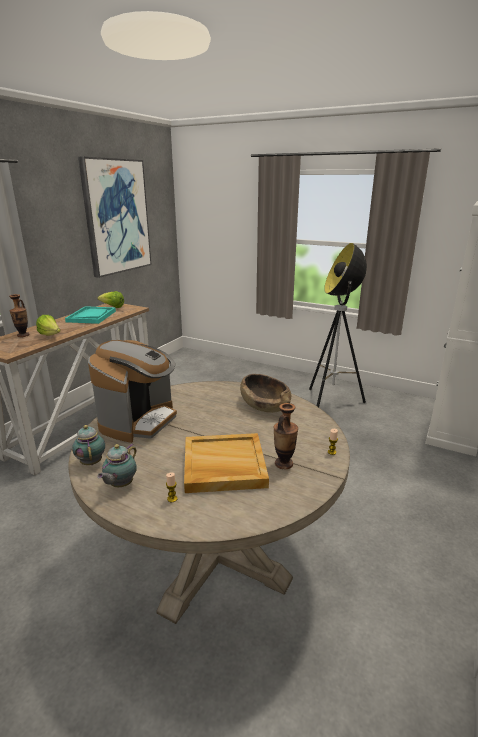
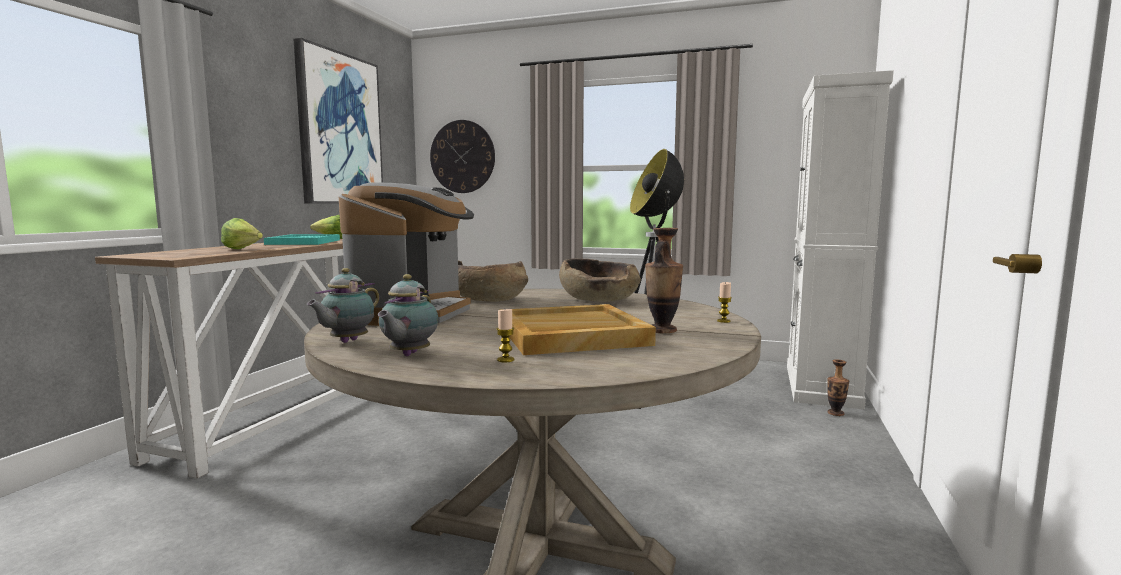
camera: 10 degrees left, 15 degrees down
vase [9,294,30,337] -> vase moved to [827,360,849,416]
teapot [72,425,105,465] -> teapot turned 120 degrees counterclockwise [307,268,379,343]
none -> wall clock [430,120,495,193]
none -> brown bowl [458,260,528,302]

